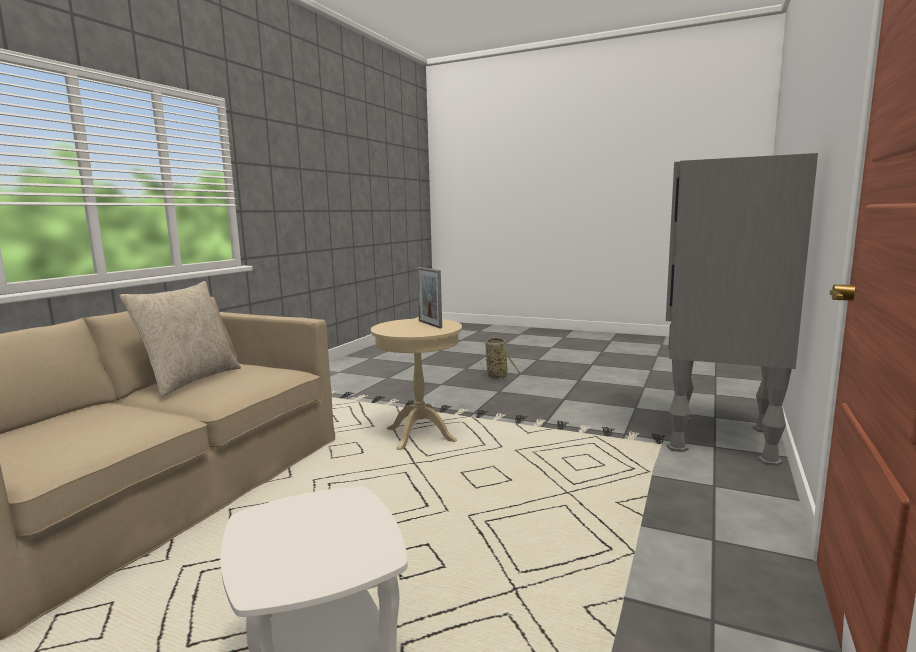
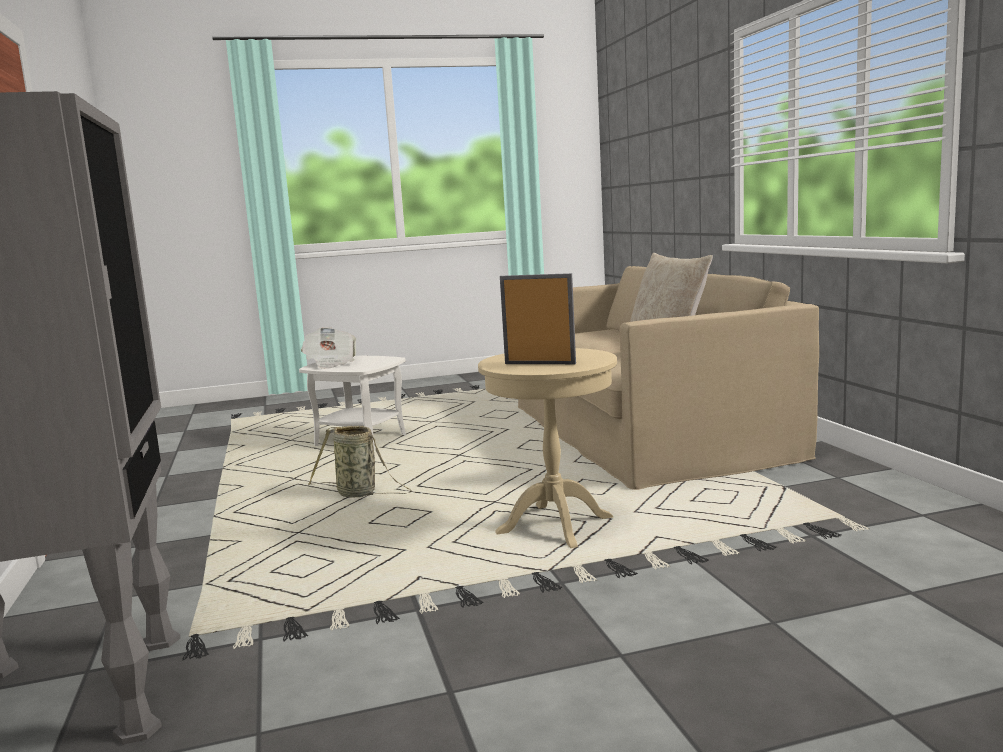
camera: 140 degrees right, 0 degrees up
basket [480,337,520,381] -> basket moved to [308,426,411,498]
none -> newspaper [301,327,356,369]

